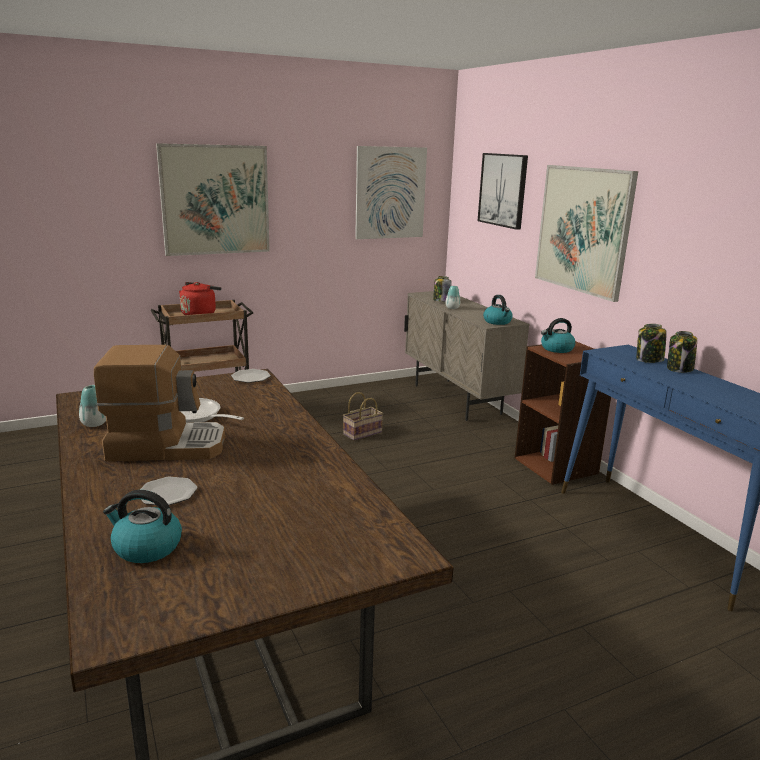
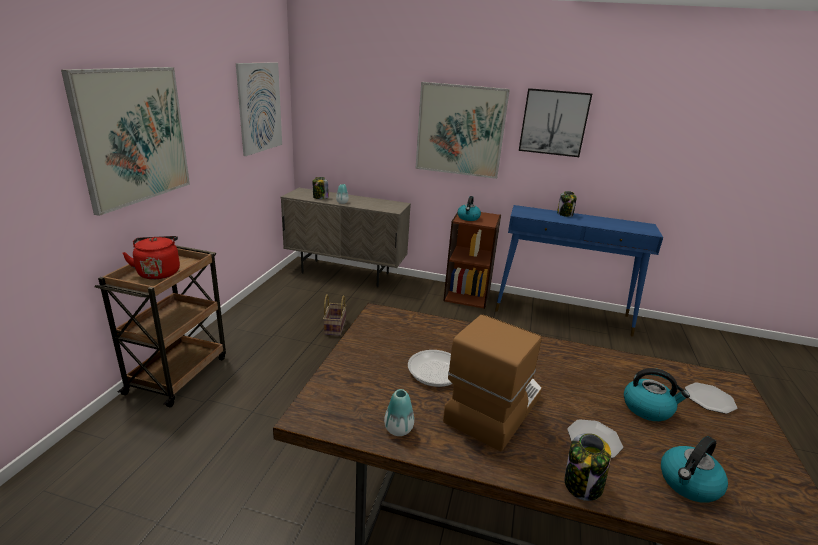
camera: 50 degrees left, 5 degrees up
plate [231,369,271,383] -> plate moved to [685,382,738,414]
picture [478,153,528,230] -> picture moved to [519,88,592,157]
kettle [483,295,513,325] -> kettle moved to [624,368,690,421]
jar [636,324,667,363] -> jar moved to [565,433,611,501]

